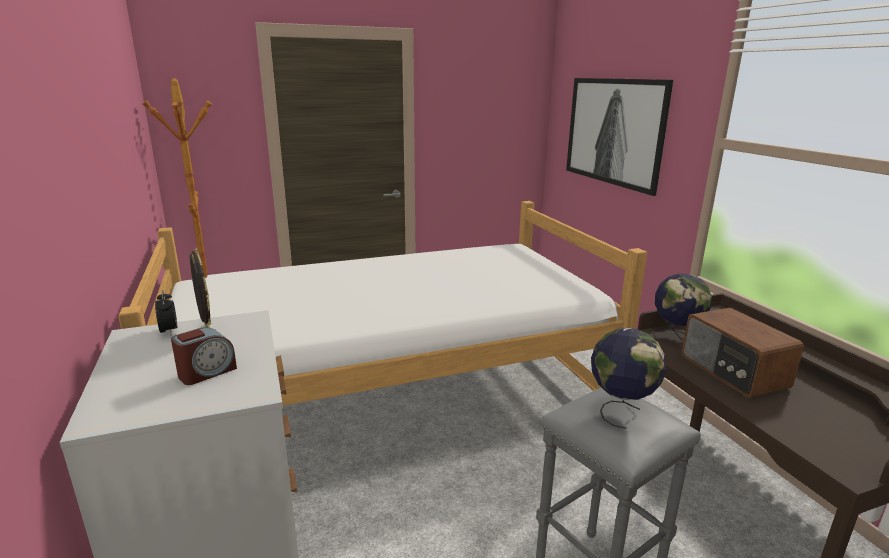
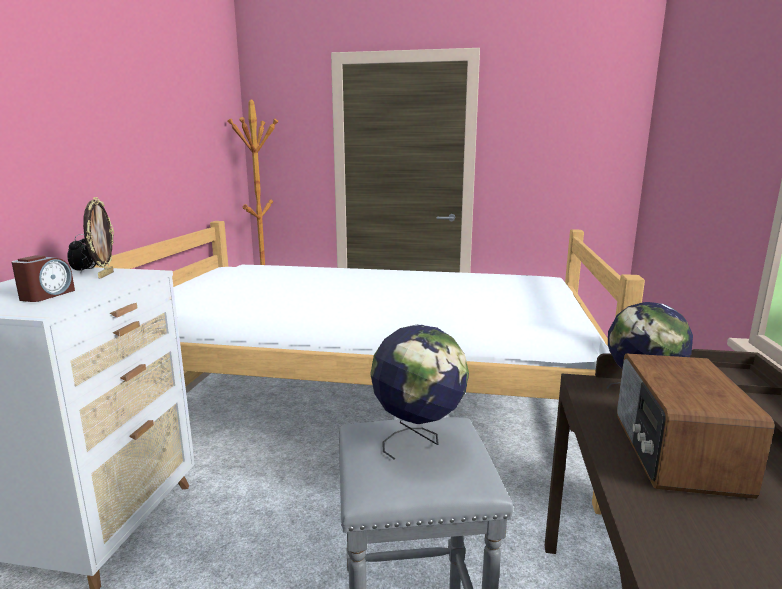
camera: 30 degrees right, 5 degrees down
alarm clock [171,327,237,385] -> alarm clock turned 60 degrees counterclockwise [12,255,75,302]
picture [566,78,673,196] -> none

